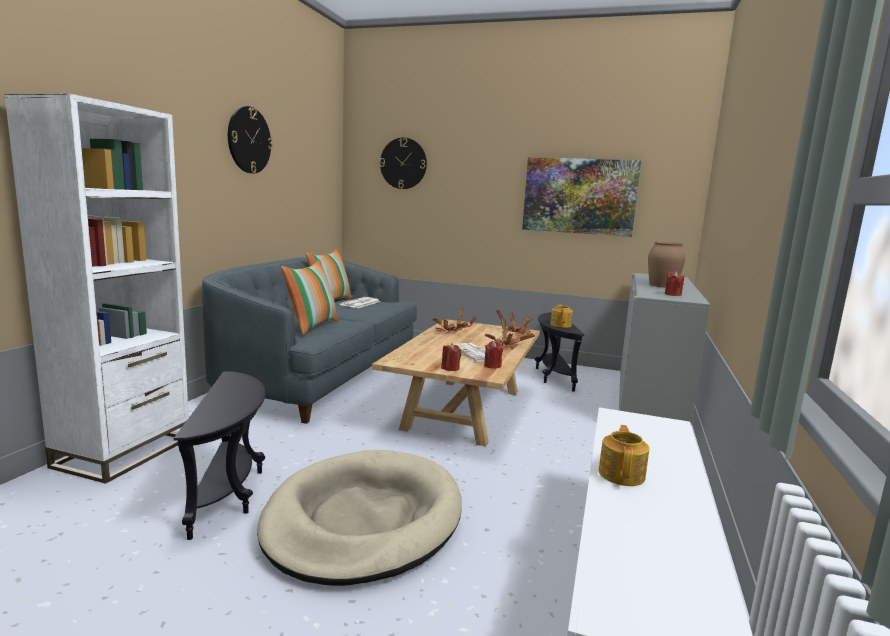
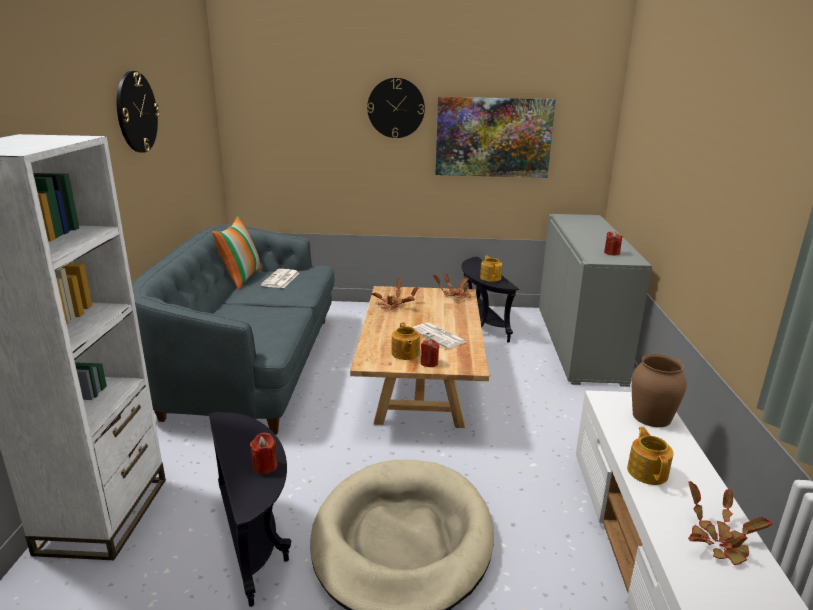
camera: 15 degrees left, 10 degrees up
pillow [281,259,339,335] -> none
wall clock [380,138,427,189] -> wall clock moved to [367,78,425,138]
red candle [484,341,503,368] -> red candle moved to [250,433,277,474]
potted plant [485,319,535,349] -> potted plant moved to [688,481,773,565]
brown vase [648,242,686,288] -> brown vase moved to [632,354,687,427]
none -> teapot [391,323,420,360]

